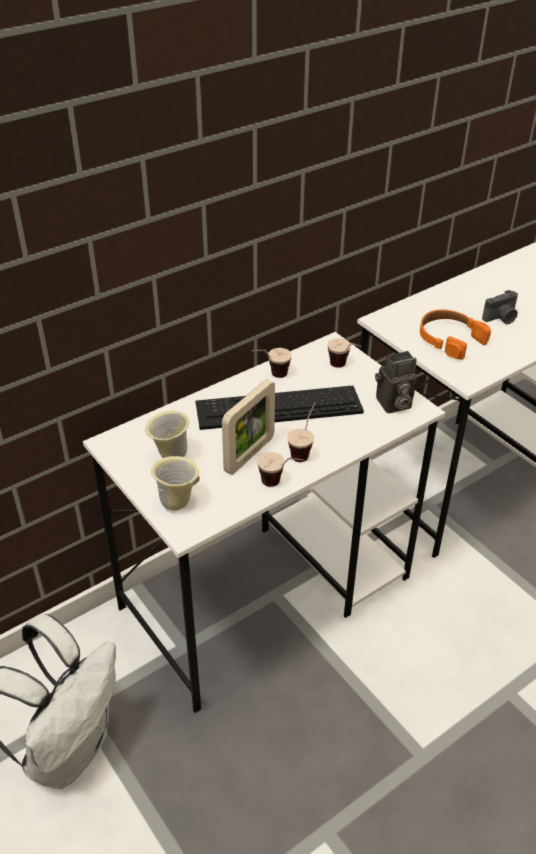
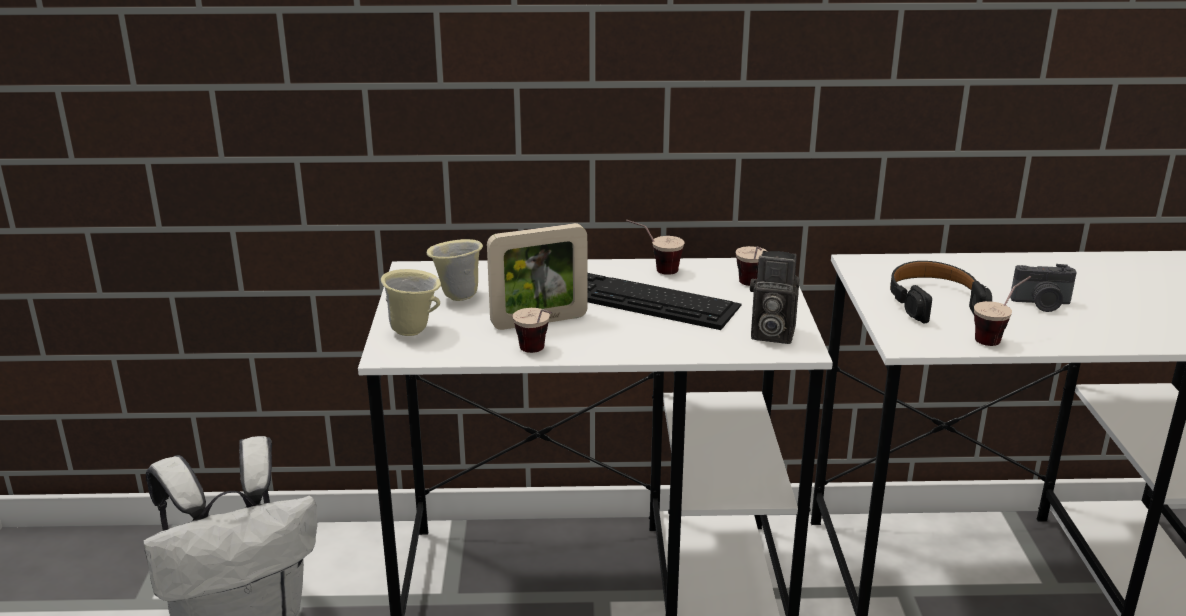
camera: 35 degrees right, 15 degrees down
cup [287,403,316,462] -> cup moved to [974,276,1031,346]
orange headphones [420,309,491,360] -> black headphones [890,261,992,323]

